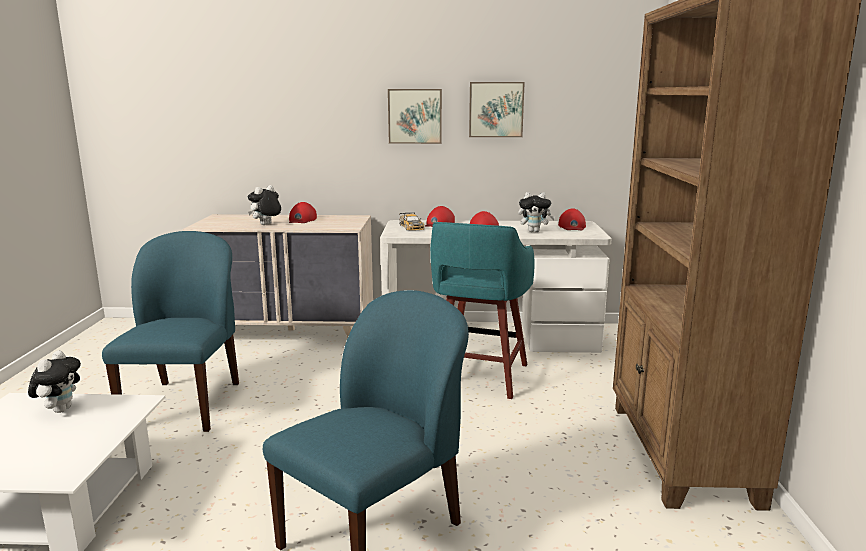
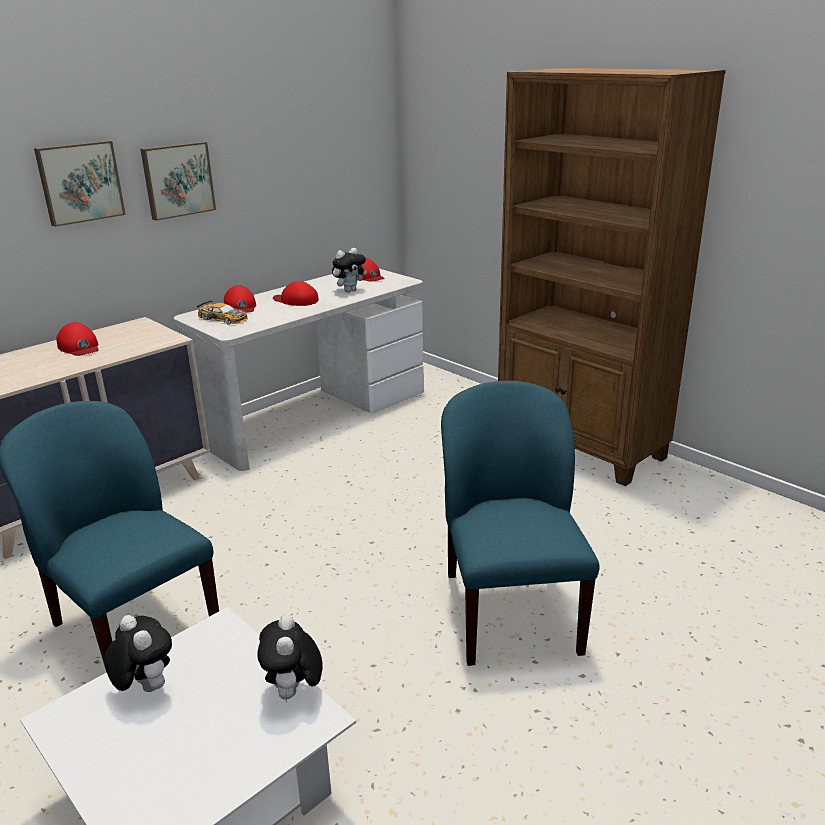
camera: 45 degrees left, 10 degrees up
plush toy [248,185,281,225] -> plush toy moved to [257,615,323,700]
turquoise stool [430,222,535,399] -> none
picture [469,82,525,137] -> picture moved to [34,140,126,227]

